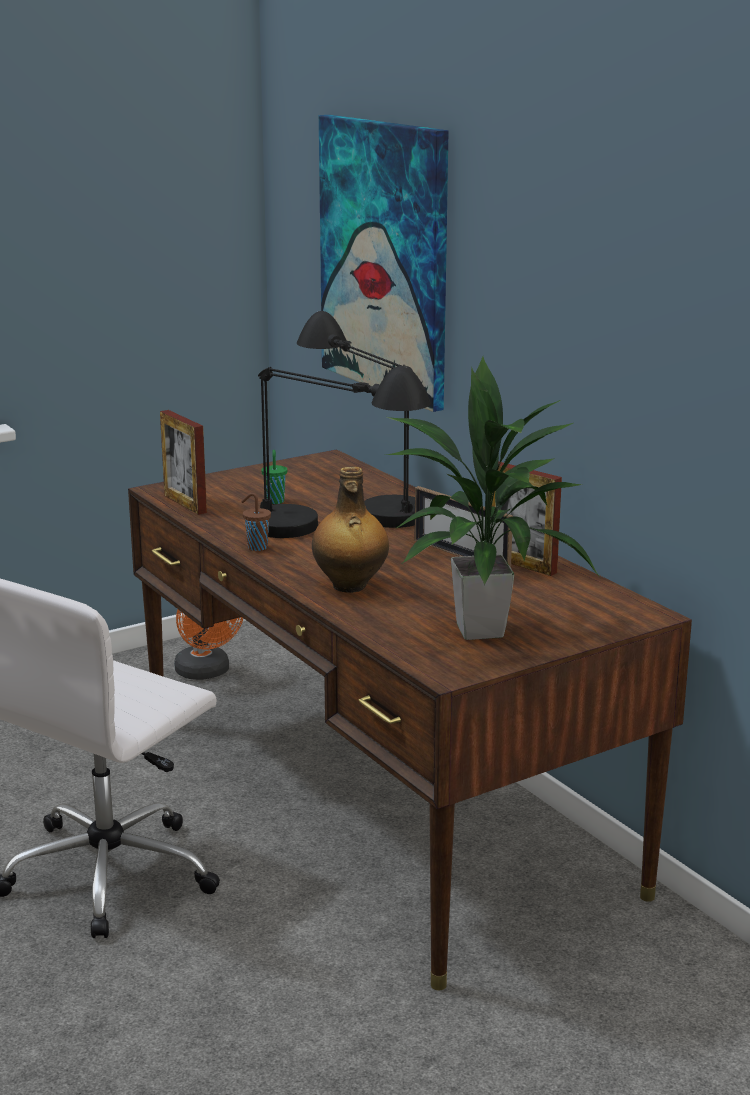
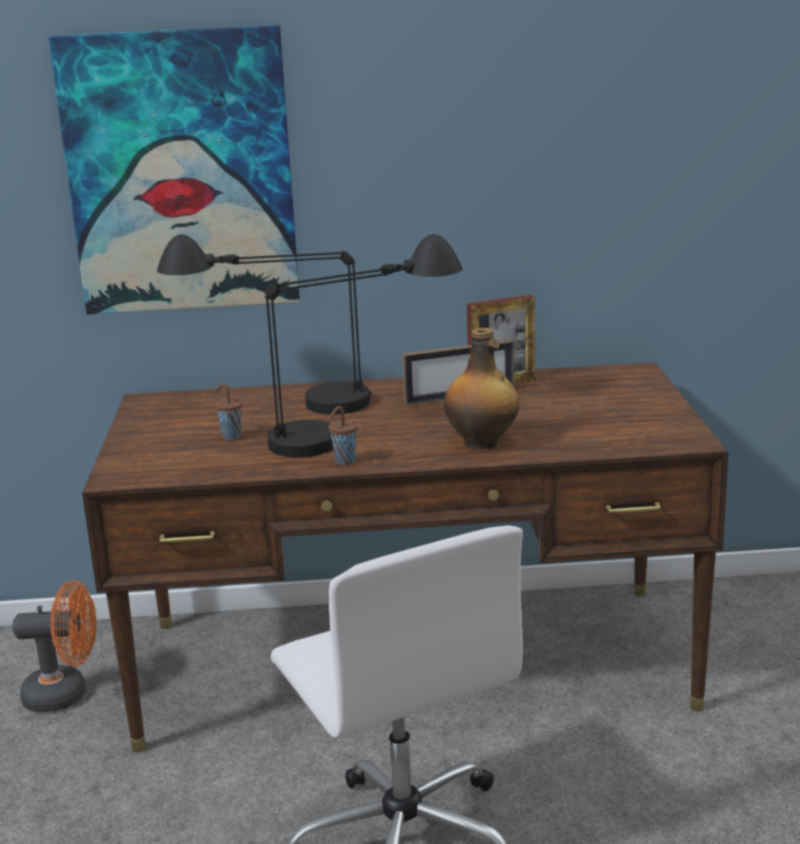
camera: 60 degrees left, 0 degrees up
picture frame [160,410,207,515] -> none
green cup [261,450,287,504] -> brown cup [213,383,243,441]
potted plant [385,357,599,640] -> none

